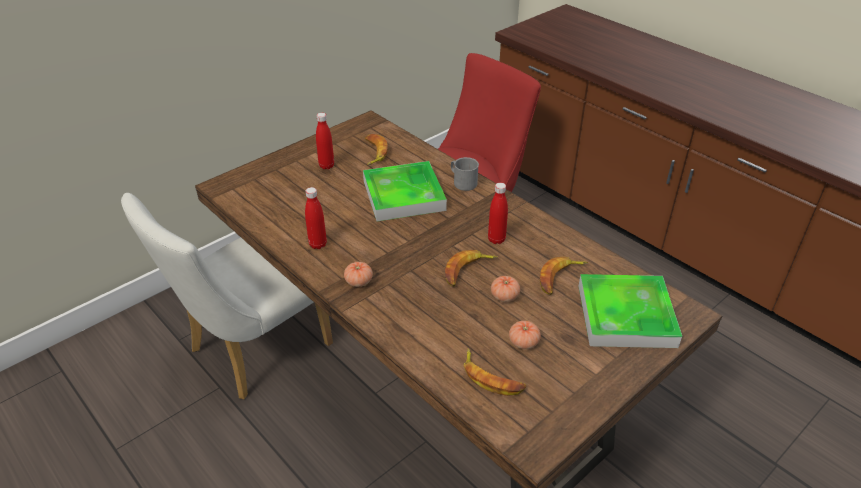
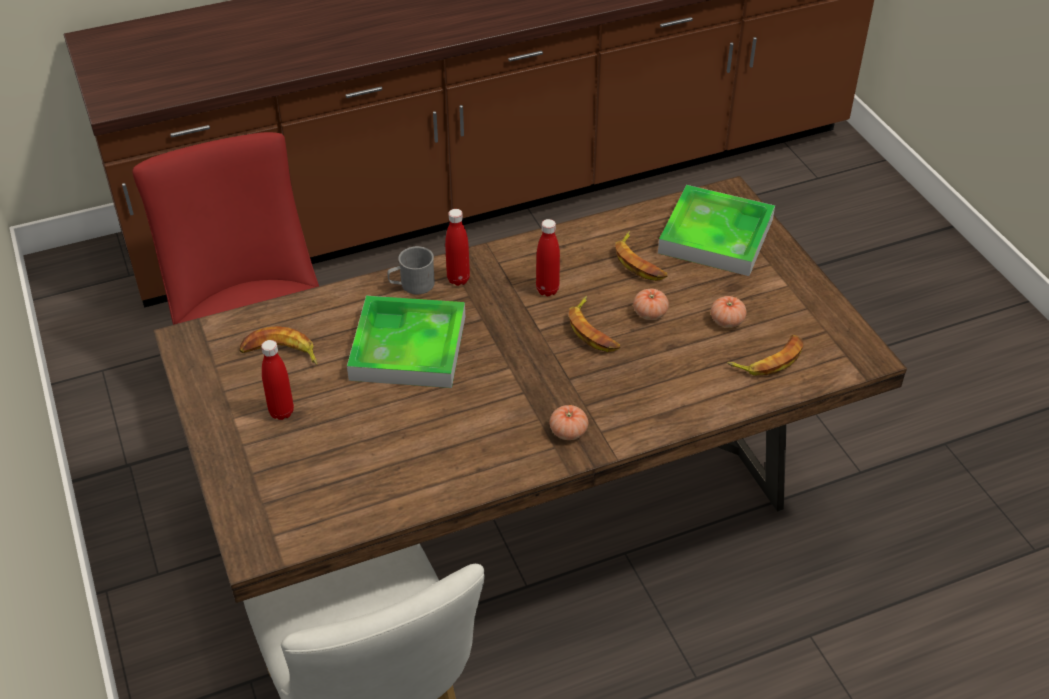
camera: 70 degrees left, 5 degrees up
red bottle [305,187,327,249] -> red bottle moved to [445,209,470,286]

